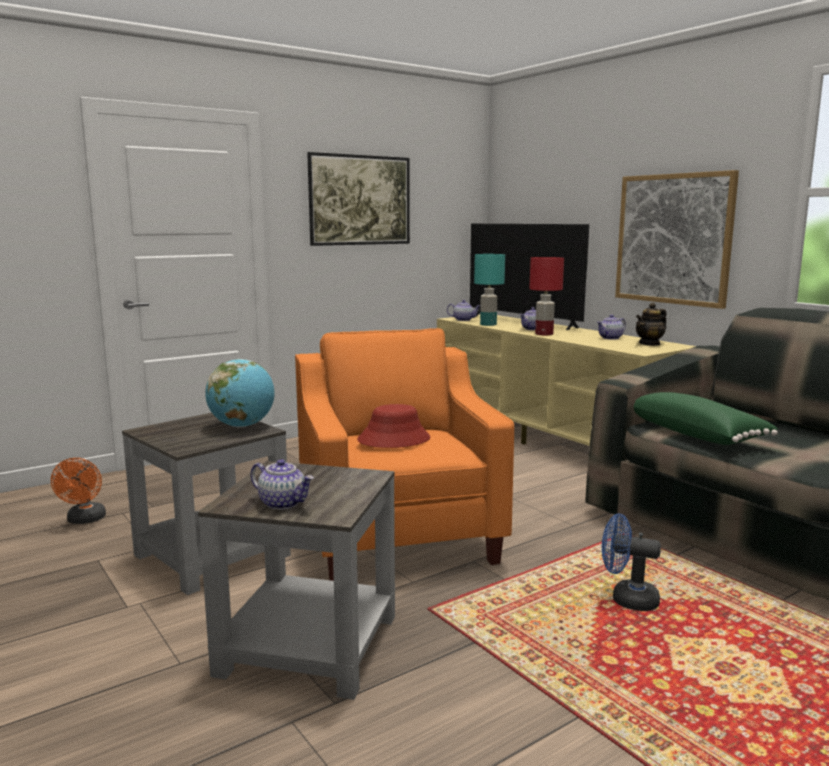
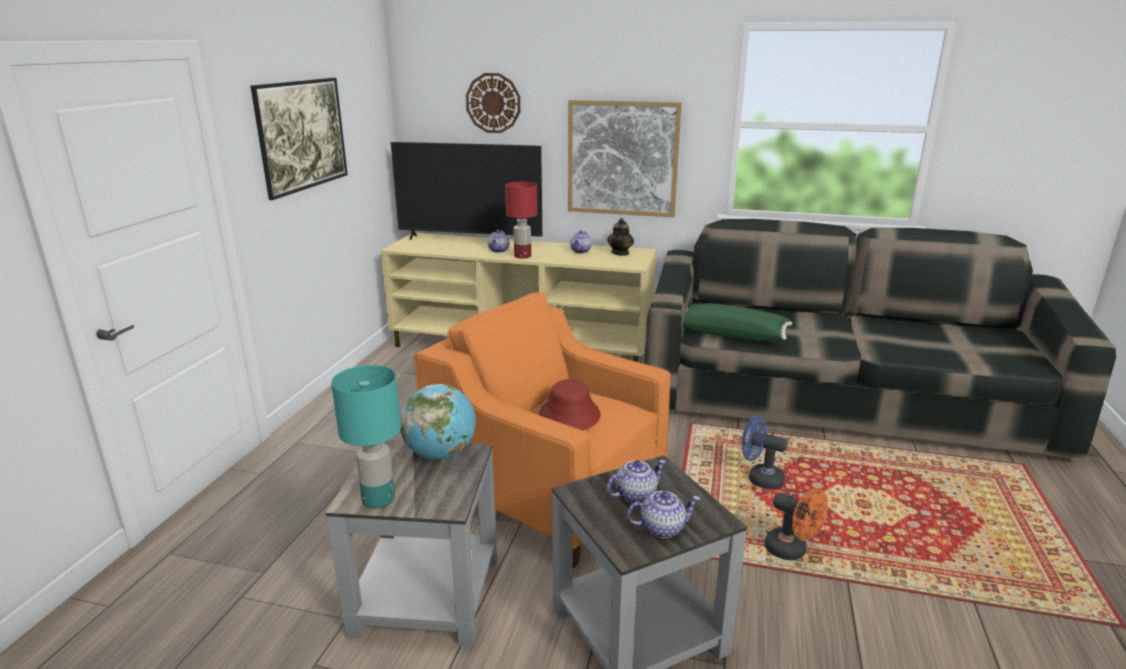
camera: 40 degrees left, 10 degrees up
orange fan [51,458,106,524] -> orange fan moved to [764,488,828,560]
teapot [447,300,480,321] -> teapot moved to [607,460,666,504]
turquoise table lamp [474,254,505,326] -> turquoise table lamp moved to [331,365,401,509]
blue fan [602,514,661,611] -> blue fan turned 45 degrees clockwise [742,416,788,489]
none -> wall clock [466,73,520,133]

